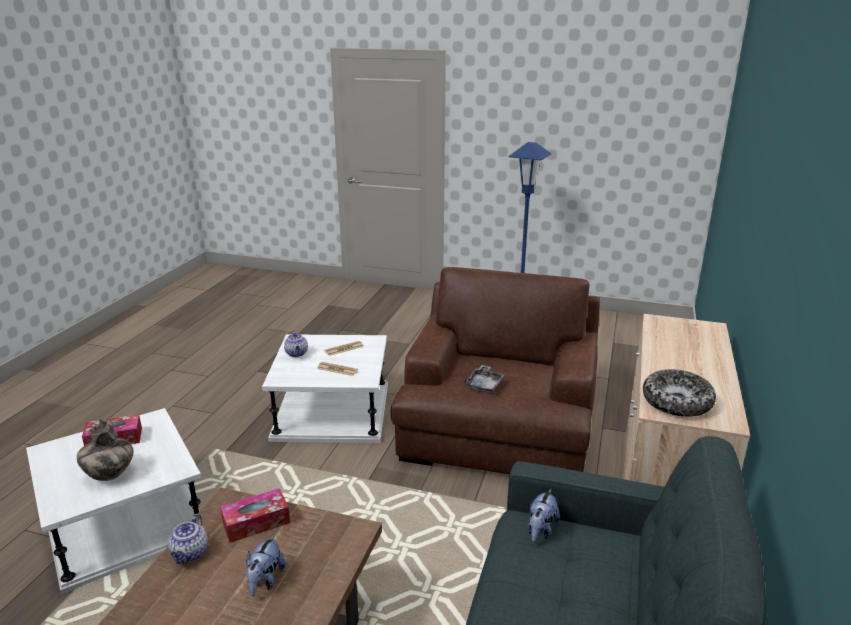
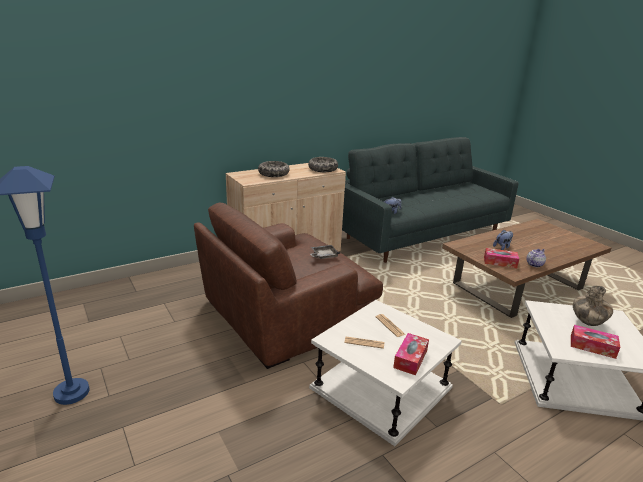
camera: 140 degrees left, 0 degrees up
teapot [284,331,308,357] -> tissue box [393,333,429,375]
none -> bowl [258,161,290,177]

